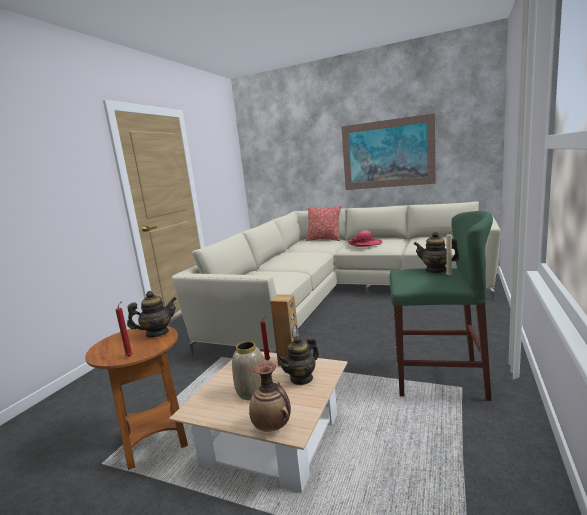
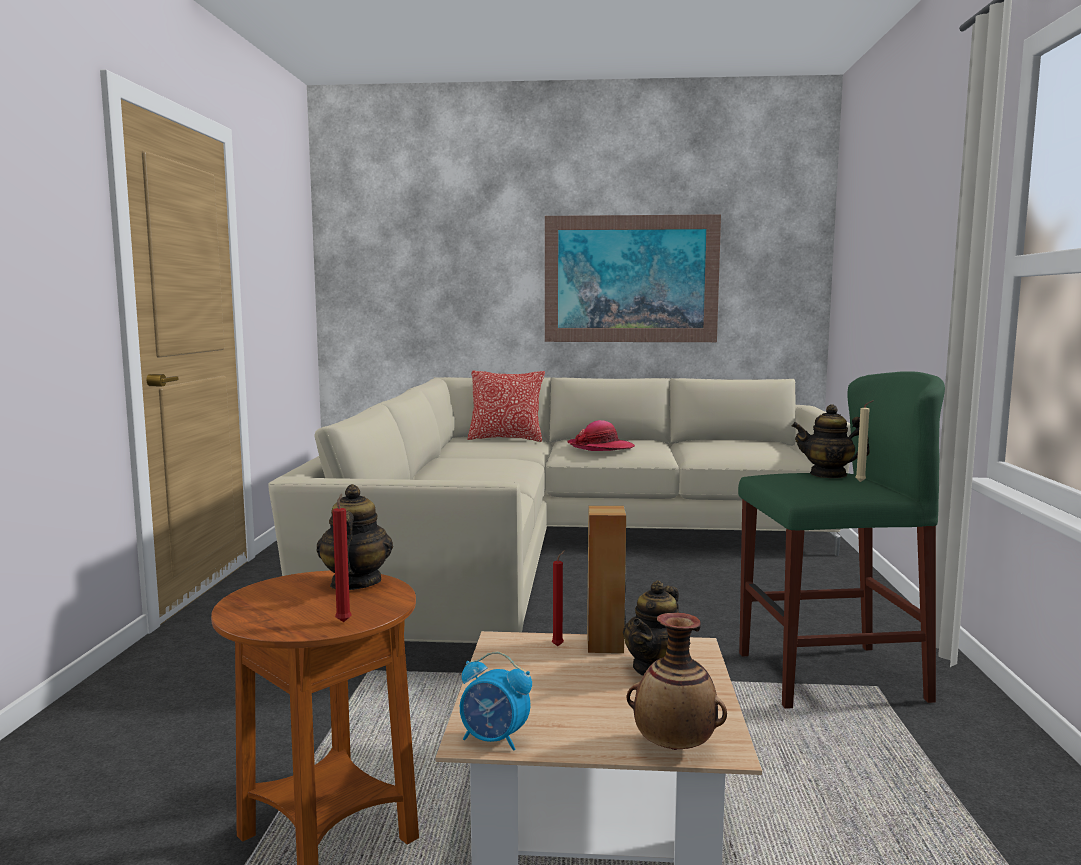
camera: 20 degrees left, 5 degrees down
teapot [127,291,176,337] -> teapot turned 45 degrees counterclockwise [316,484,393,590]
vase [232,341,264,400] -> none
none -> alarm clock [460,652,532,751]

